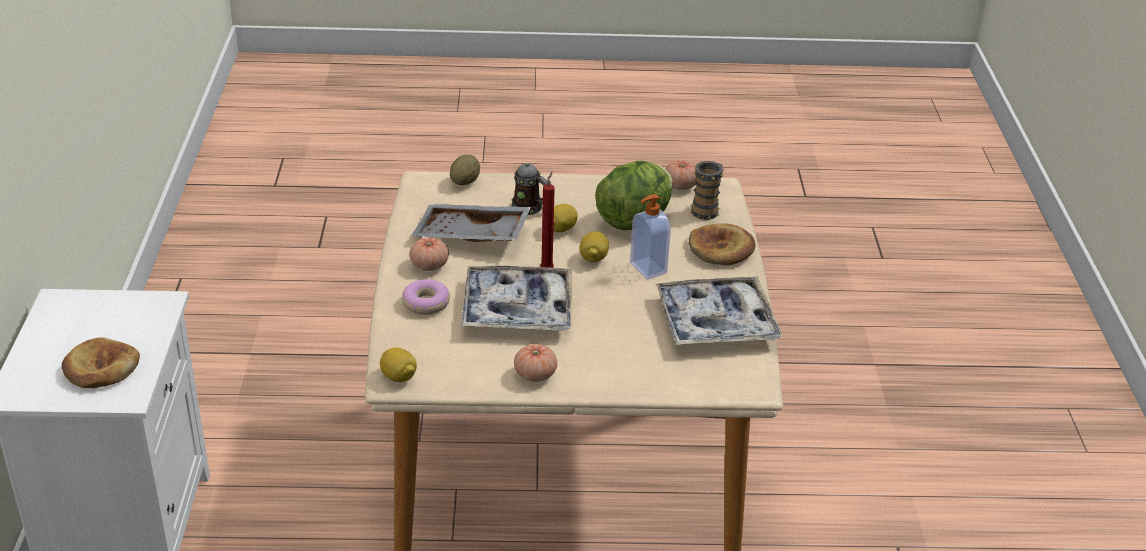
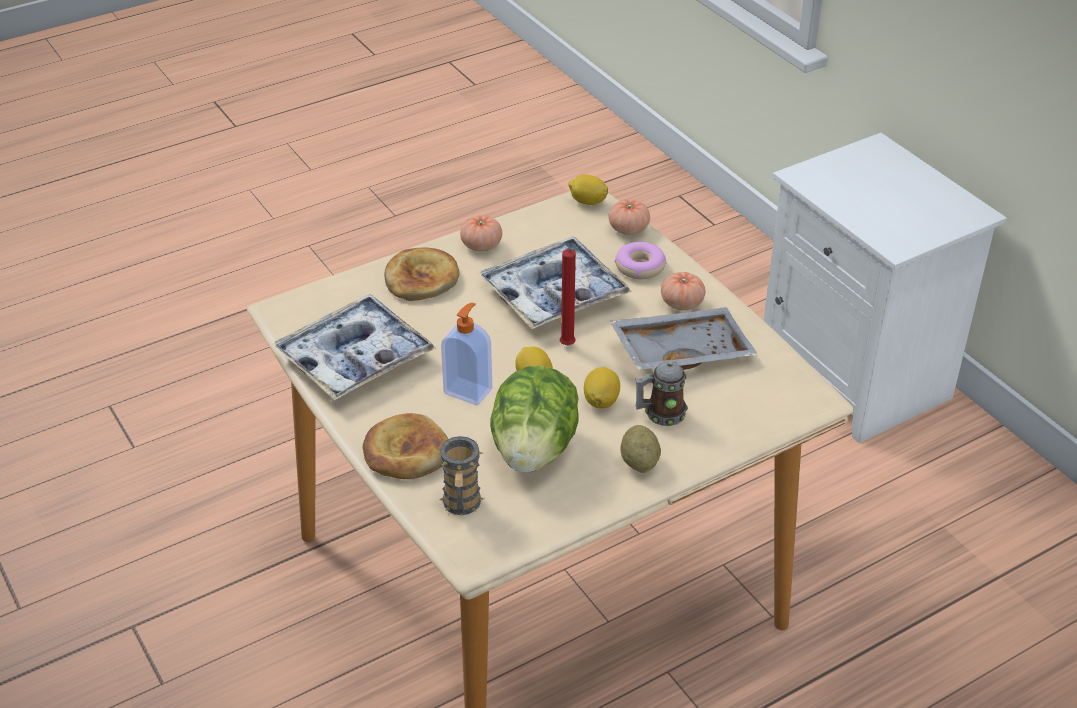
camera: 150 degrees right, 5 degrees up
bread [62,337,140,389] -> bread moved to [384,247,460,301]
potato [450,155,480,185] -> potato moved to [621,425,661,473]
tomato [665,160,696,190] -> tomato moved to [609,199,650,235]

